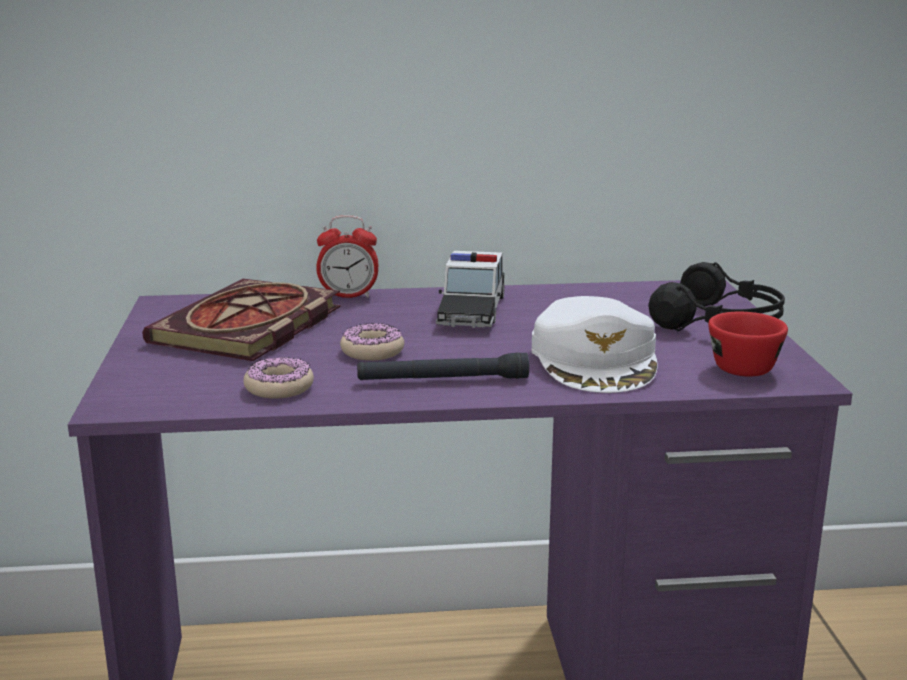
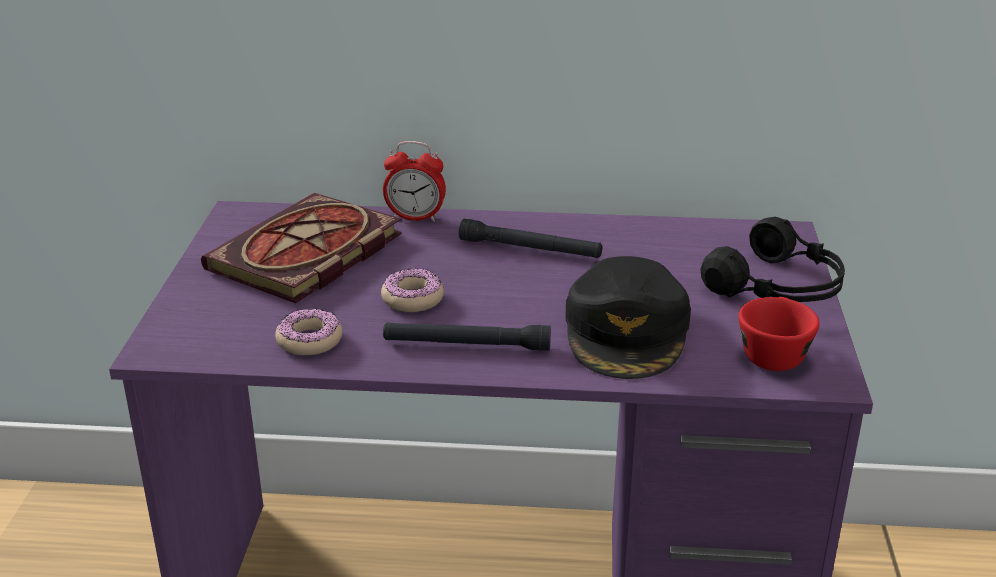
camera: 10 degrees right, 10 degrees up
toy car [436,251,504,328] -> black flashlight [459,219,602,258]
white cap [532,296,658,393] -> black cap [565,256,691,379]

